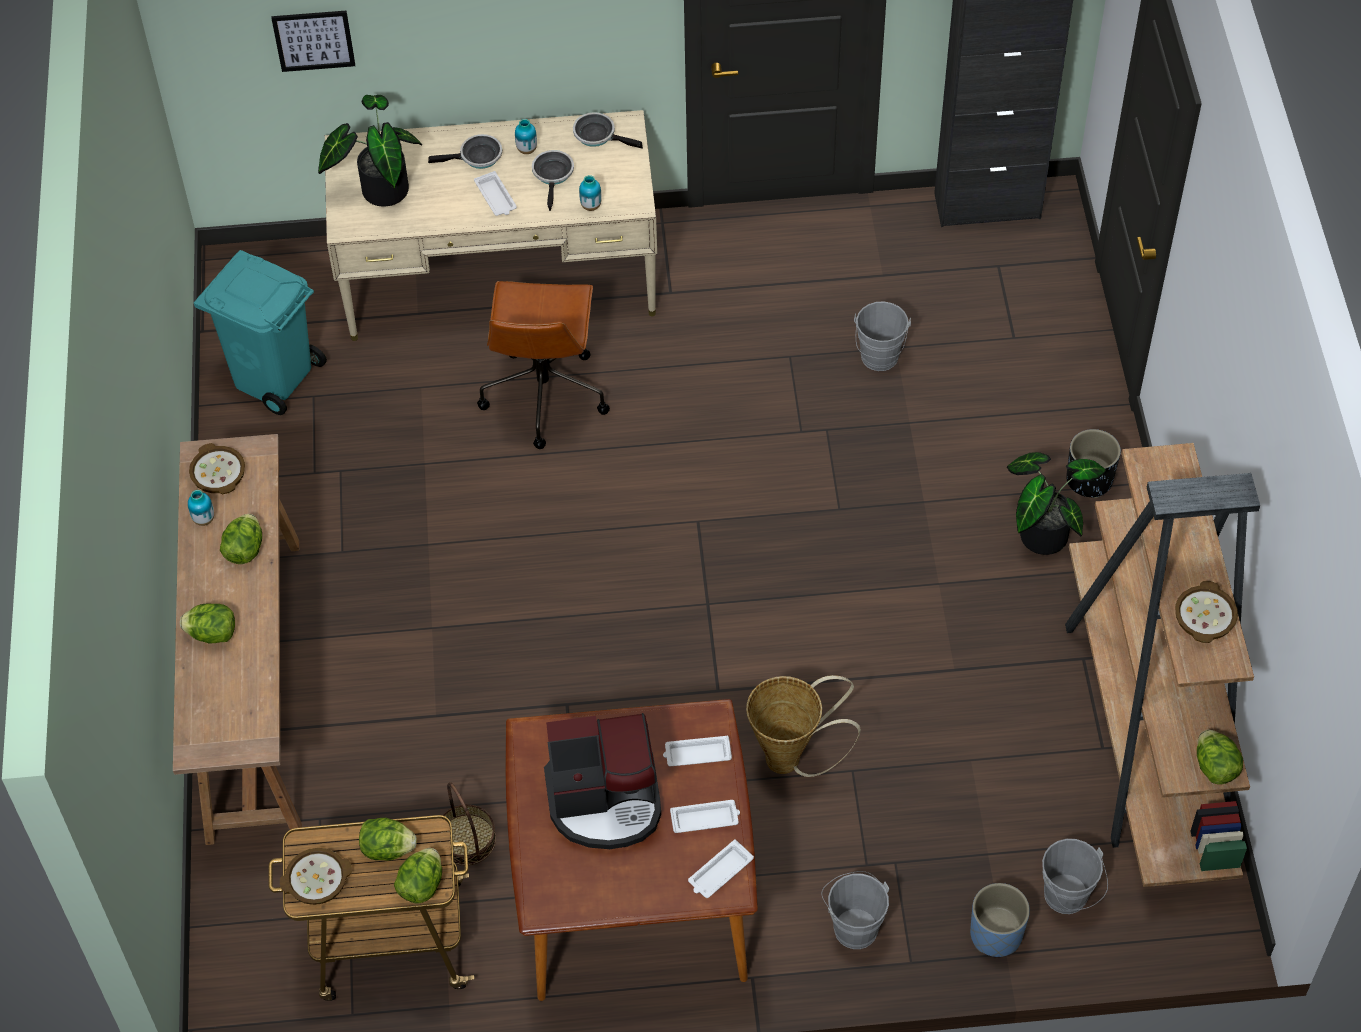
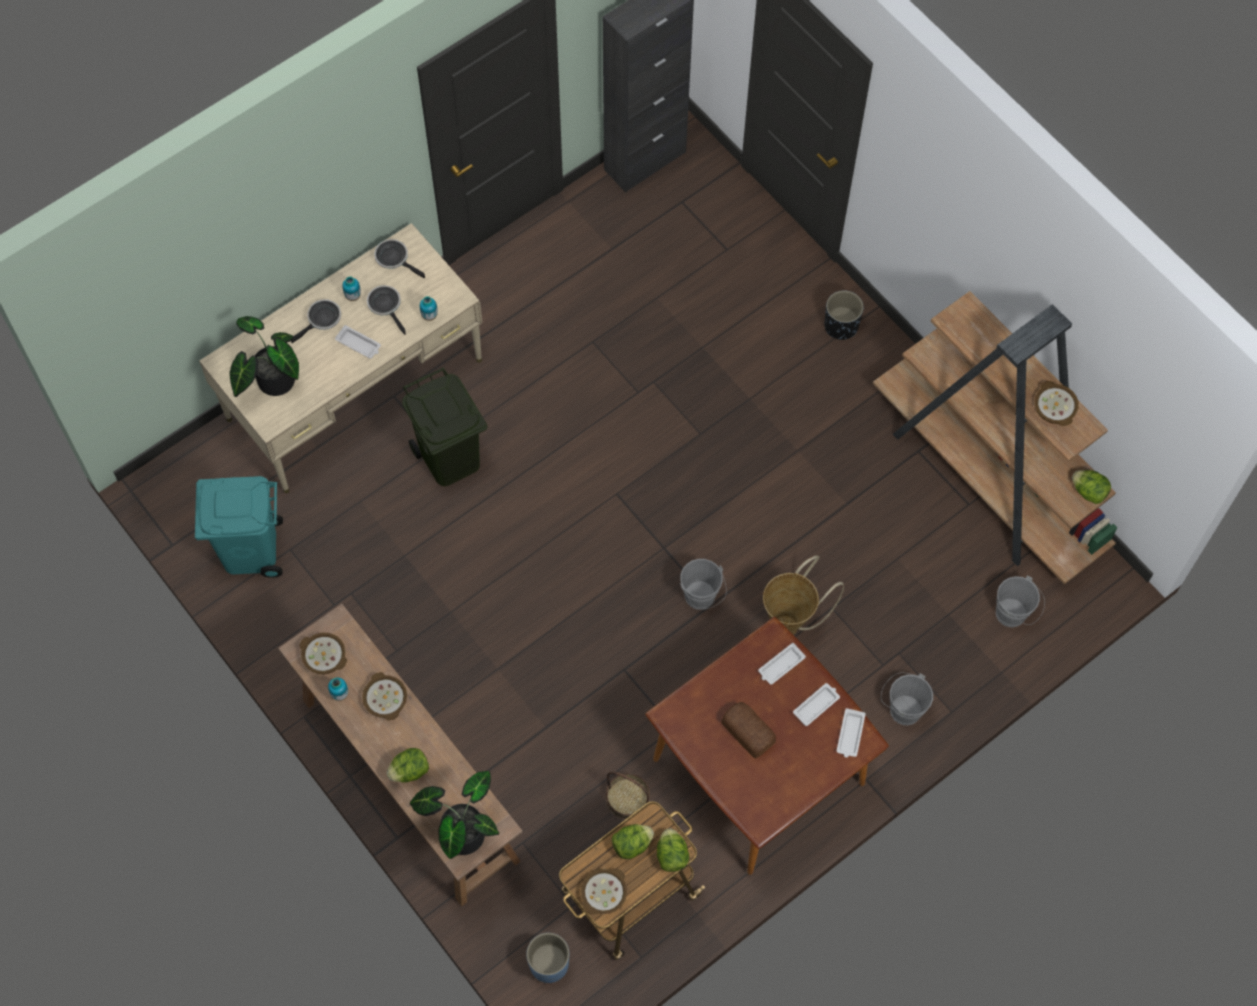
camera: 35 degrees left, 10 degrees up
lettuce [220,514,262,564] -> bowl [362,672,407,721]
picture [271,11,355,72] -> none
brown office chair [477,281,610,449] -> green trash can [402,367,487,486]
coffee machine [544,713,661,849] -> bread [721,702,776,759]
frying pan [573,112,643,149] -> frying pan turned 45 degrees clockwise [374,239,425,278]
grey bucket [854,302,911,371] -> grey bucket moved to [680,559,727,610]
blue planter [970,883,1030,957] -> blue planter moved to [526,933,569,983]
potted plant [1007,452,1106,555] -> potted plant moved to [410,771,499,859]

